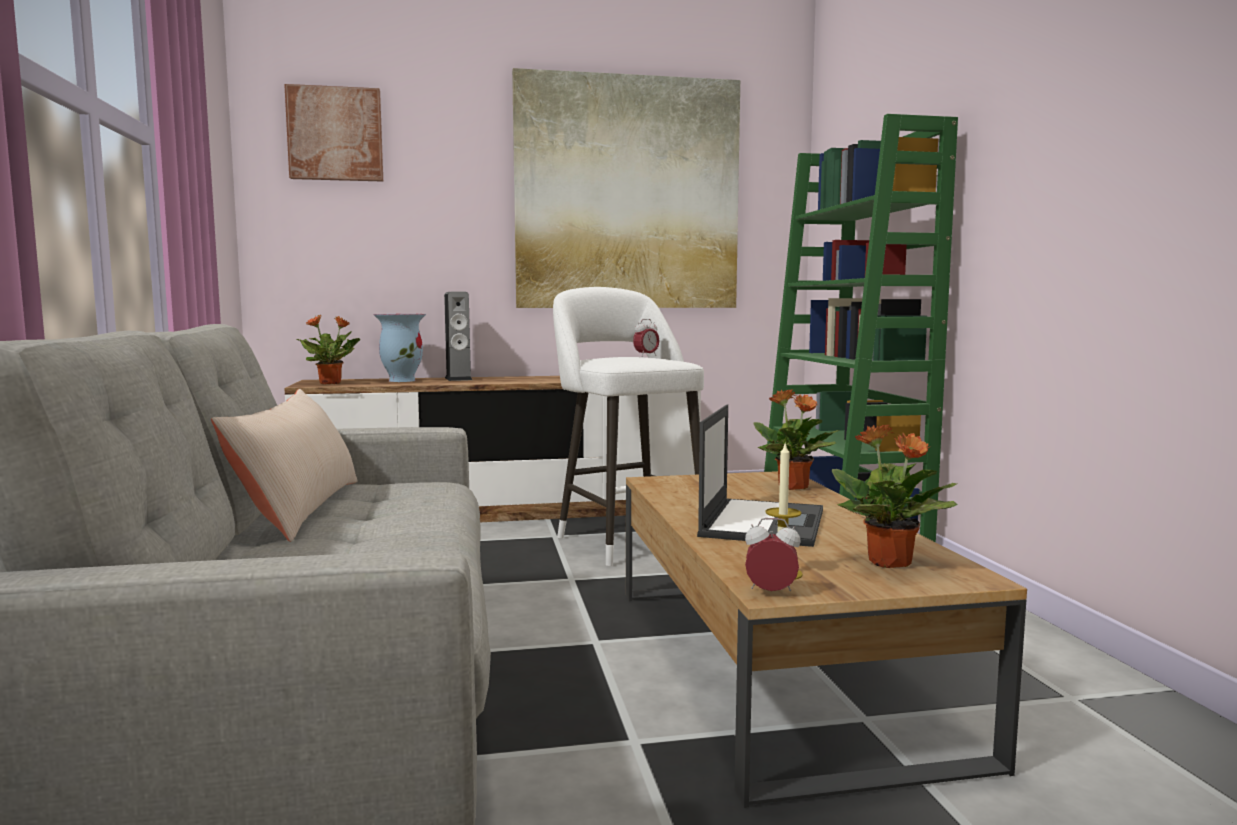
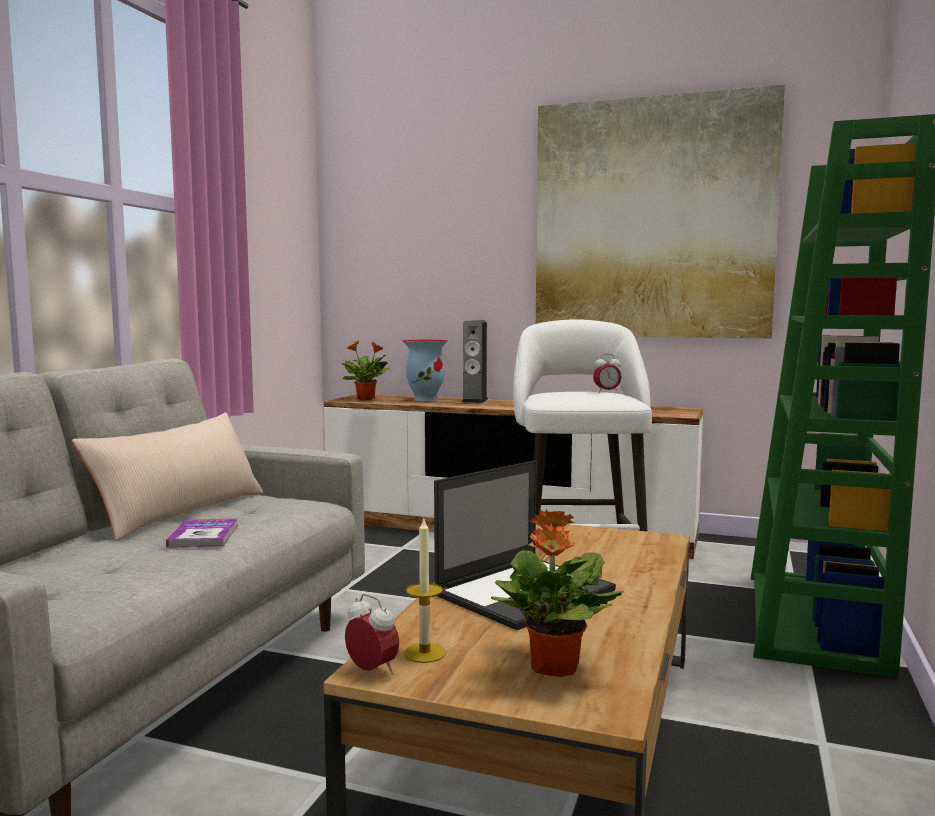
camera: 30 degrees right, 0 degrees up
picture [284,84,383,182] -> none
potted plant [753,390,840,490] -> none
none -> book [166,518,238,548]

